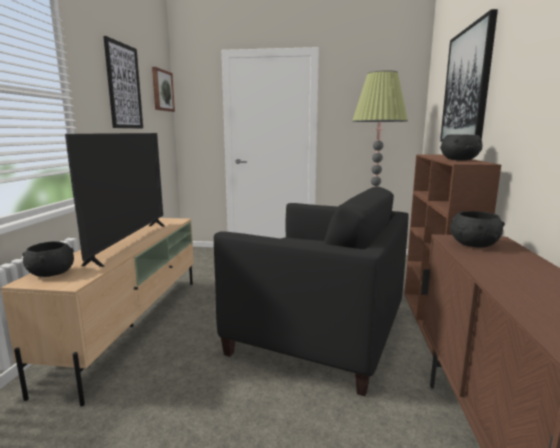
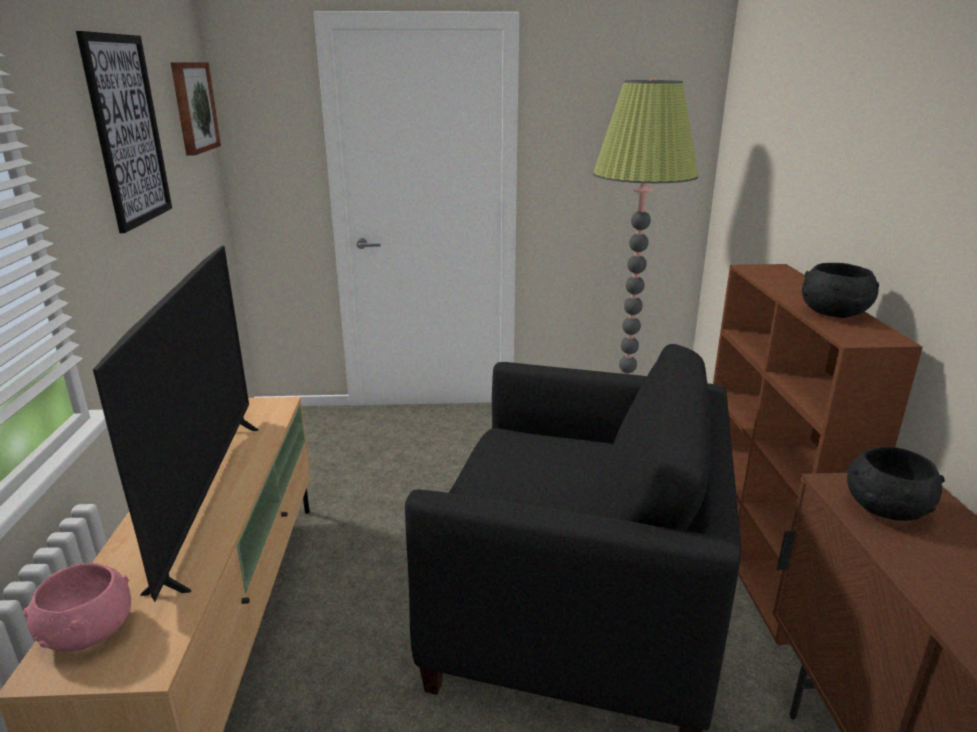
camera: 10 degrees left, 10 degrees up
black bowl [23,241,74,277] -> pink bowl [23,563,131,651]
picture [440,9,498,142] -> none

